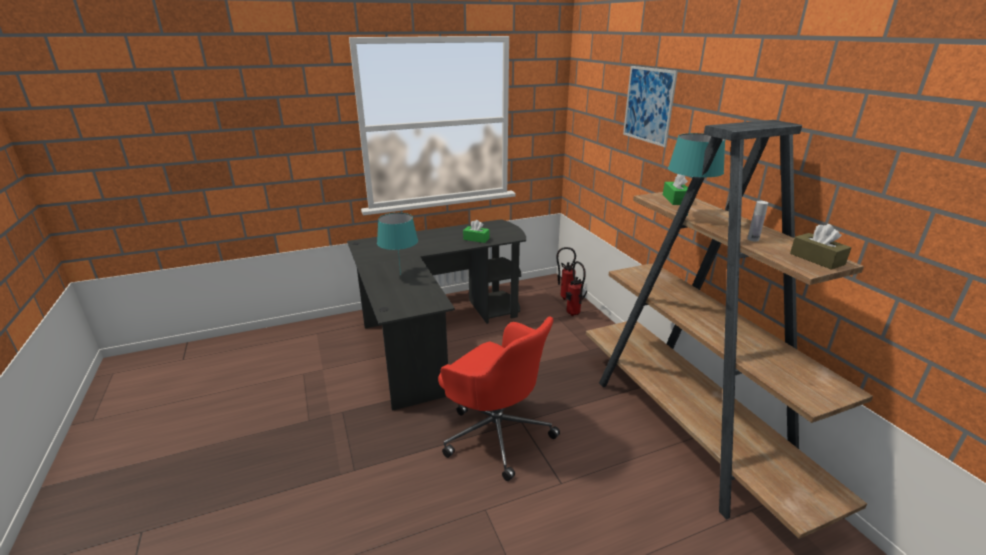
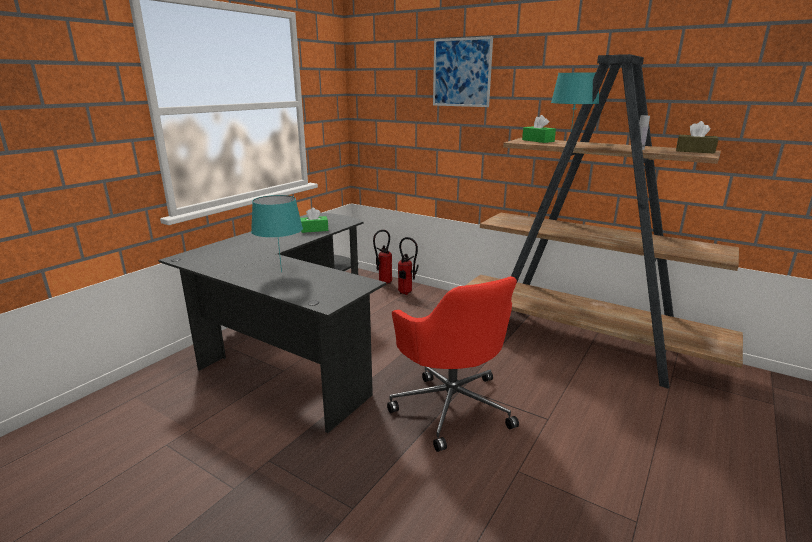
camera: 35 degrees left, 5 degrees down
red office chair [438,317,560,481] -> red office chair turned 60 degrees clockwise [387,276,519,452]

